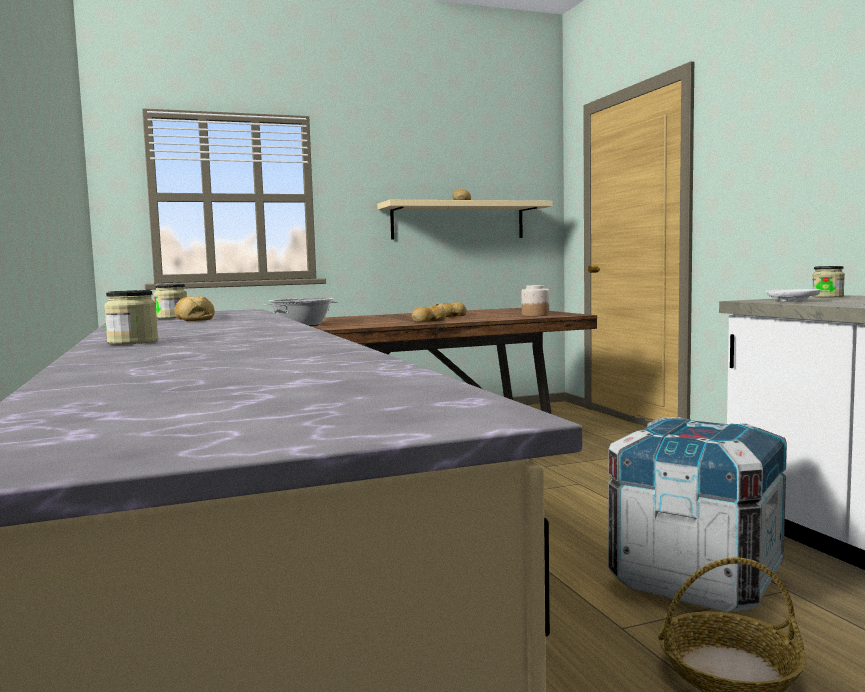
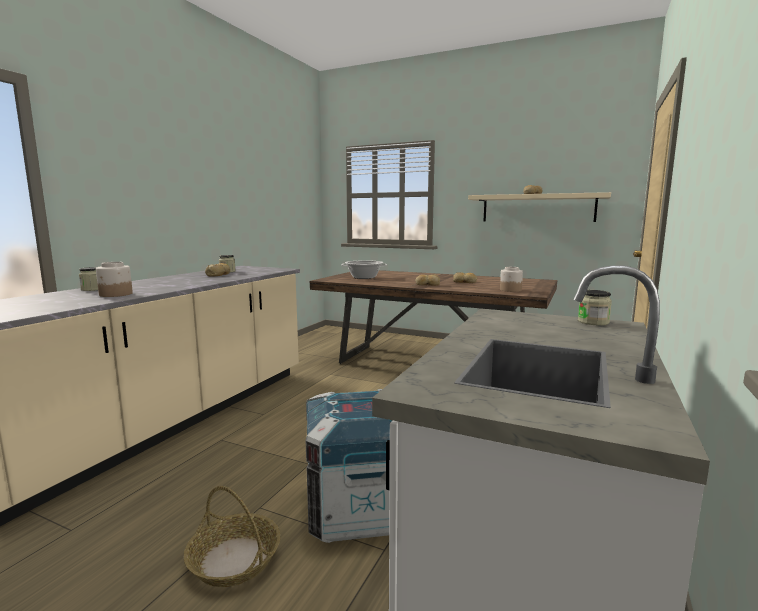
camera: 45 degrees right, 5 degrees up
white plate [766,289,821,302] -> none
none -> jar [96,262,133,297]

